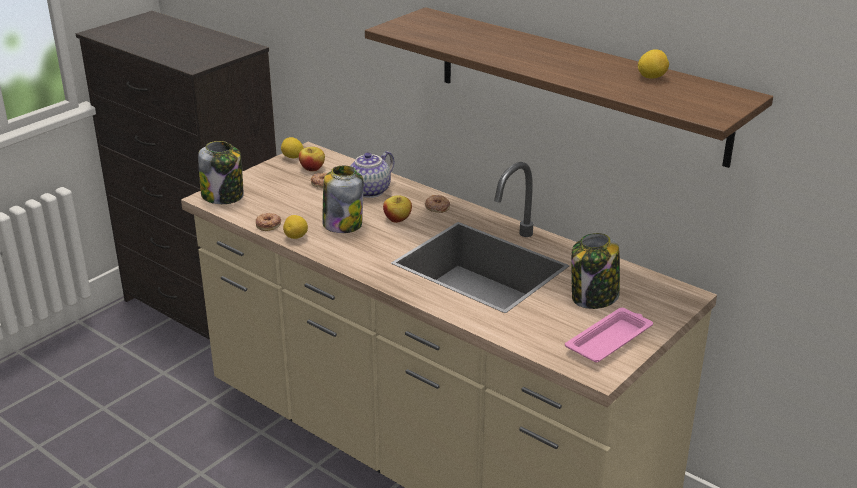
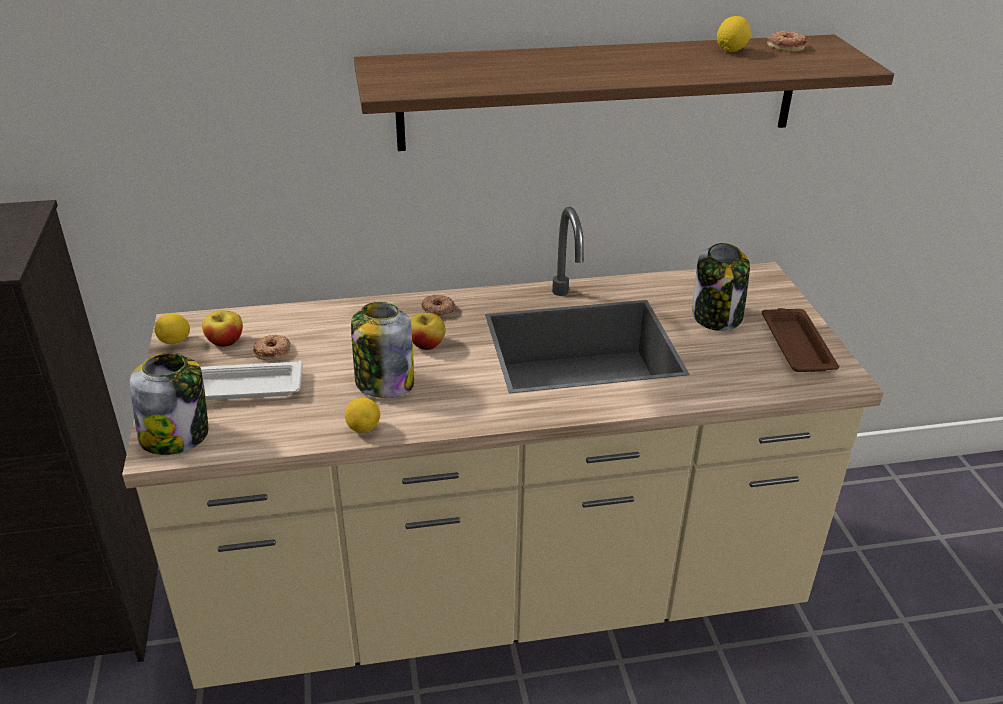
camera: 50 degrees left, 5 degrees up
donut [256,213,281,231] -> donut moved to [767,31,807,52]
teapot [350,151,394,198] -> none
pink tray [565,308,653,362] -> brown tray [762,308,840,372]
none -> white tray [200,361,303,400]

